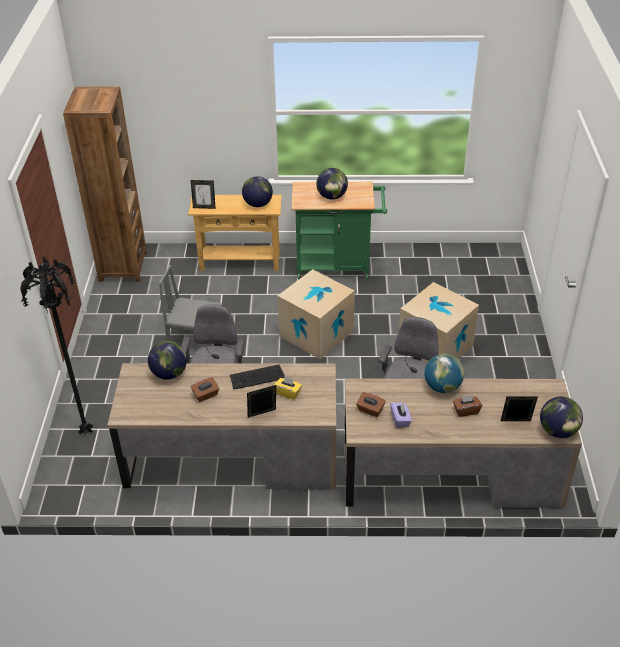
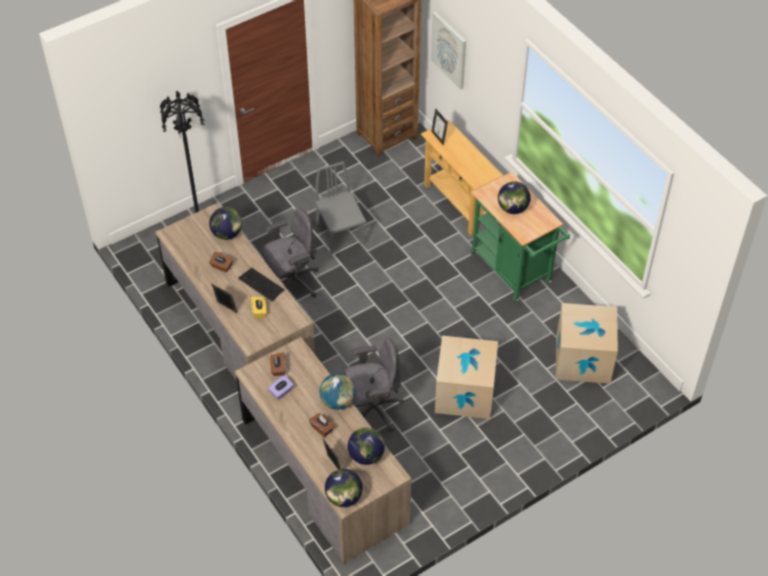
camera: 55 degrees right, 10 degrees up
globe [242,176,273,207] -> globe moved to [348,427,385,465]
cardboard box [277,269,355,359] -> cardboard box moved to [556,303,618,384]
none -> picture [431,12,466,90]

